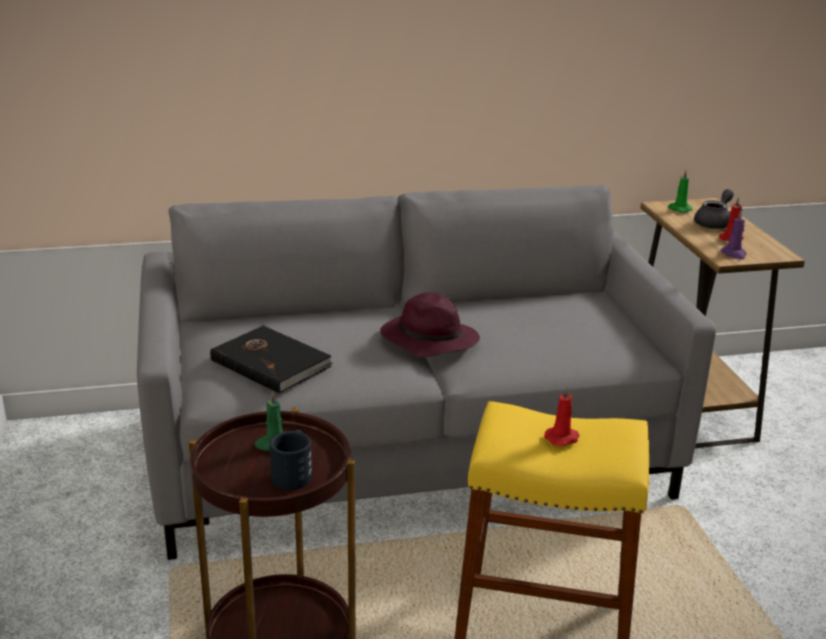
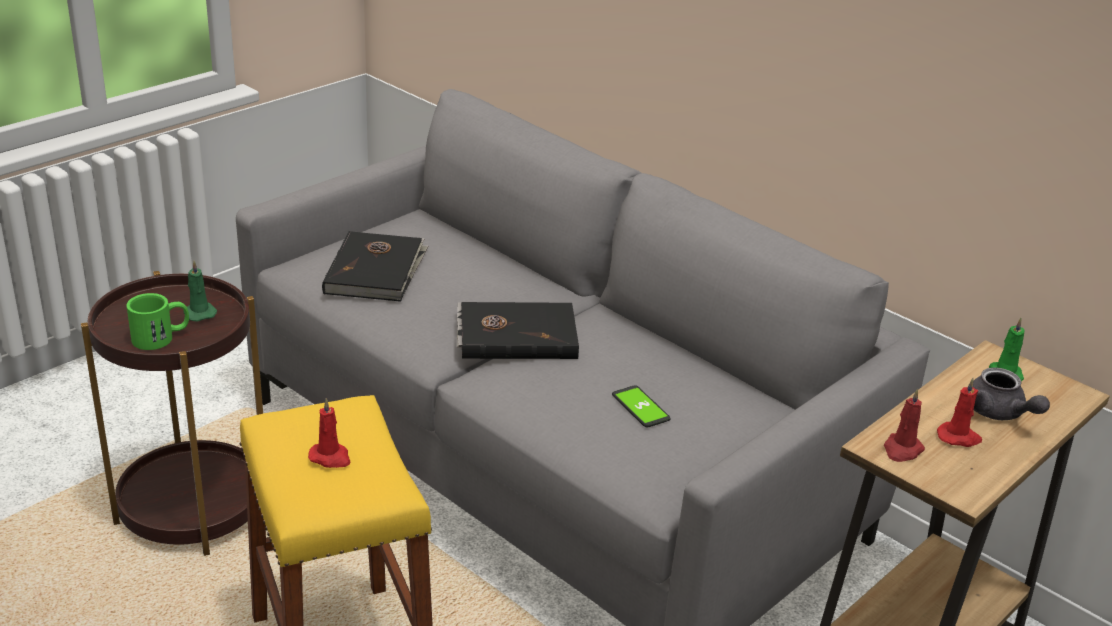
camera: 55 degrees right, 5 degrees up
black mug [270,430,312,490] -> green mug [126,293,189,350]
purple hat [380,292,480,357] -> black book [457,302,579,359]
grey teapot [694,189,743,229] -> grey teapot turned 60 degrees clockwise [973,367,1050,420]
purple candle [720,211,747,259] -> red candle [884,388,925,462]
none -> phone [612,385,671,428]

